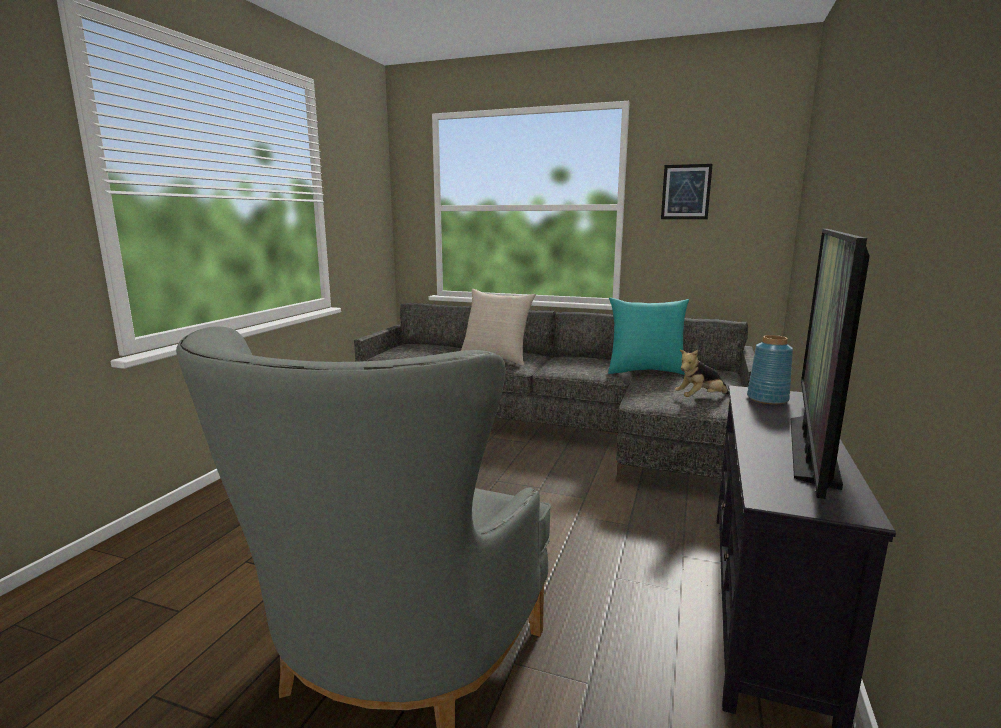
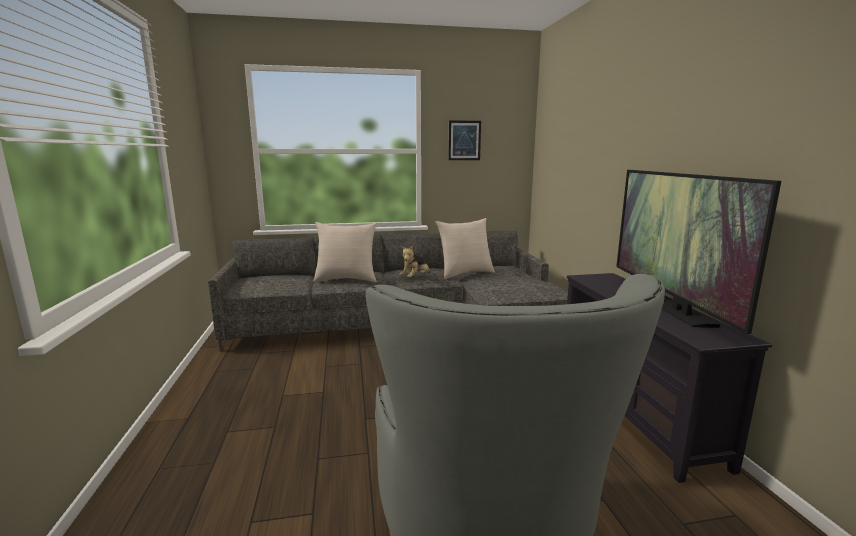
camera: 30 degrees left, 0 degrees up
turquoise pillow [608,298,689,375] -> beige pillow [436,218,495,279]
plush toy [674,350,729,397] -> plush toy moved to [400,246,430,278]
blue vase [747,335,793,404] -> none

